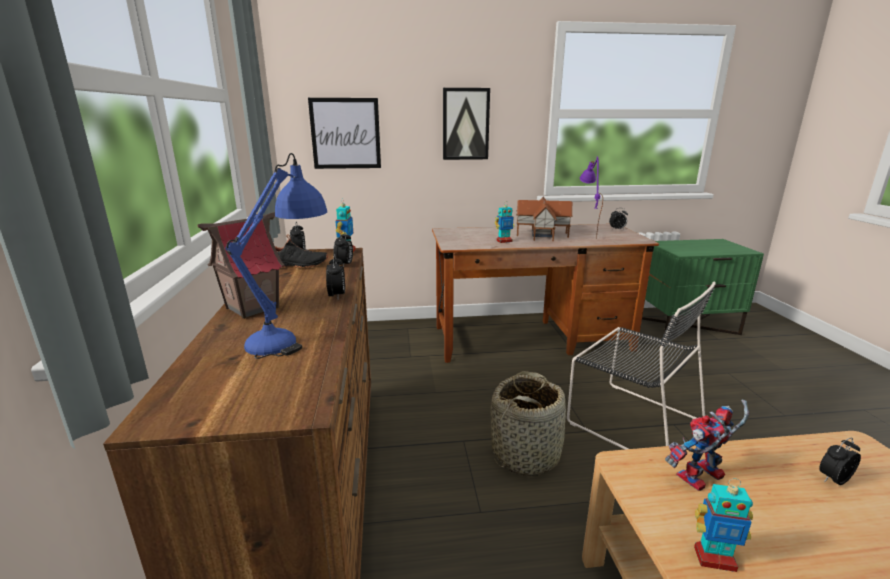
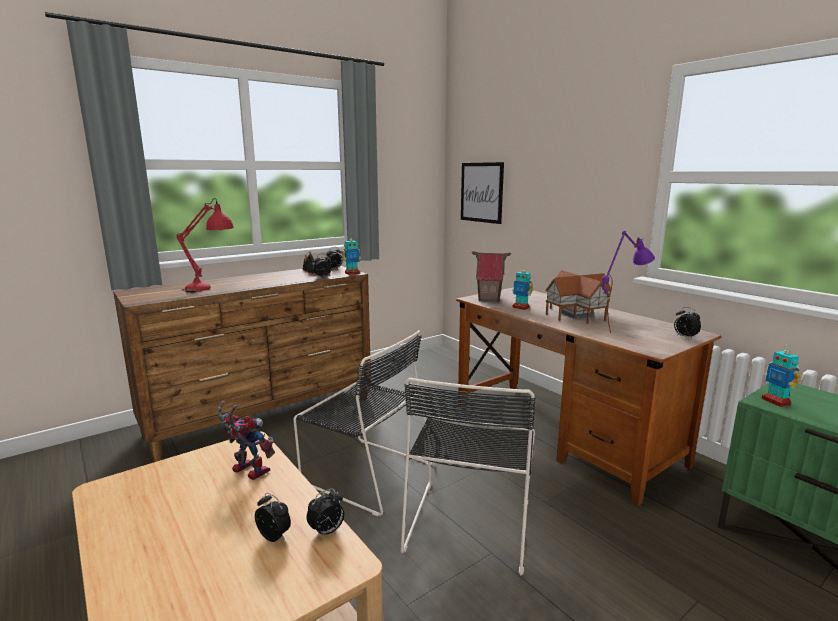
camera: 60 degrees right, 5 degrees down
toy house [198,212,285,319] -> toy house moved to [472,251,511,302]
blue table lamp [225,153,327,359] -> red table lamp [176,198,234,293]
alarm clock [326,254,345,299] -> alarm clock moved to [306,488,344,538]
picture [443,88,490,160] -> none
basket [491,371,566,476] -> black chair [293,330,435,516]
toy robot [694,478,753,572] -> toy robot moved to [761,344,801,407]

